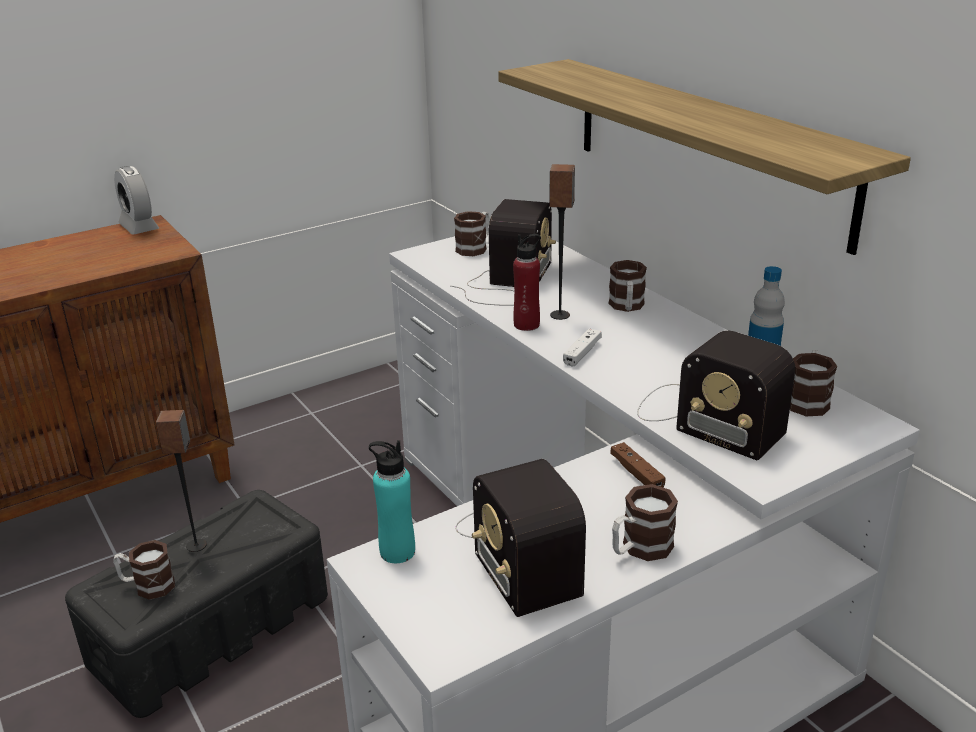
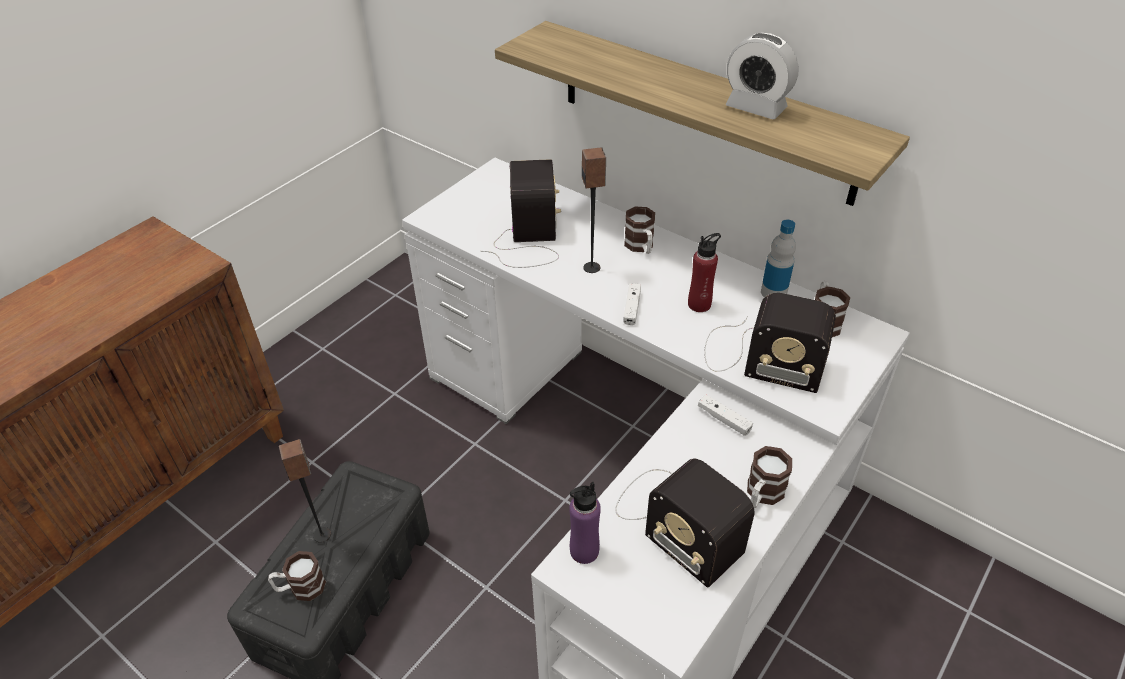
camera: 20 degrees left, 15 degrees up
alarm clock [114,166,159,235] -> alarm clock moved to [726,33,799,119]
turquoise bottle [369,440,415,563] -> purple bottle [569,482,601,564]
mug [454,211,489,256] -> none
red bottle [513,234,541,331] -> red bottle moved to [688,233,721,312]
brown game controller [610,442,666,487] -> white game controller [698,395,753,436]

